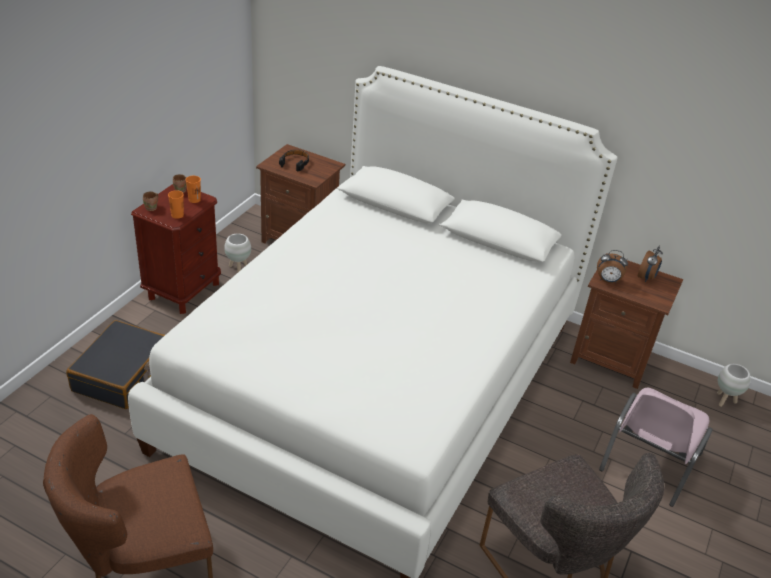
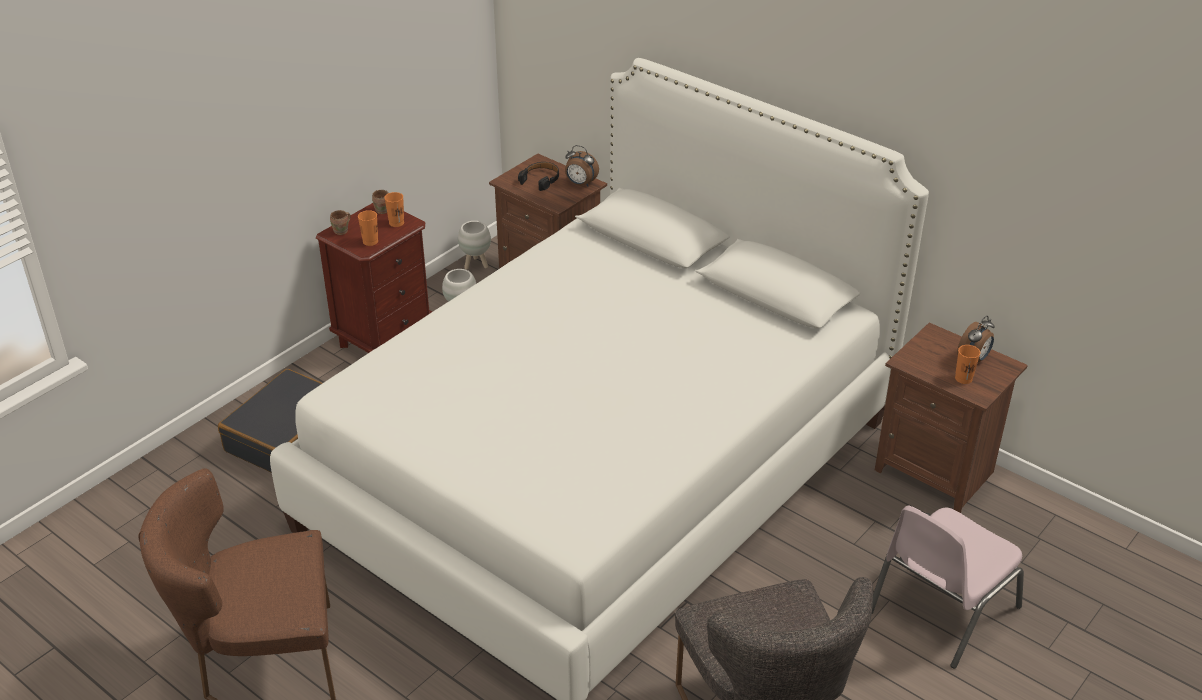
camera: 15 degrees right, 0 degrees up
alarm clock [597,250,628,283] -> alarm clock moved to [565,145,599,187]
white planter [717,364,750,407] -> white planter moved to [458,221,491,270]
none -> orange cup [955,345,980,384]

